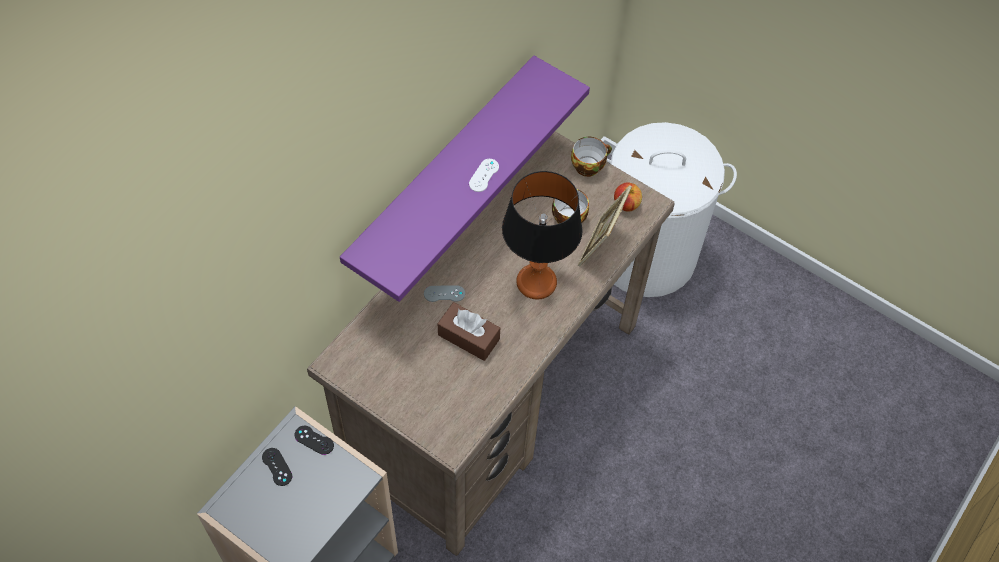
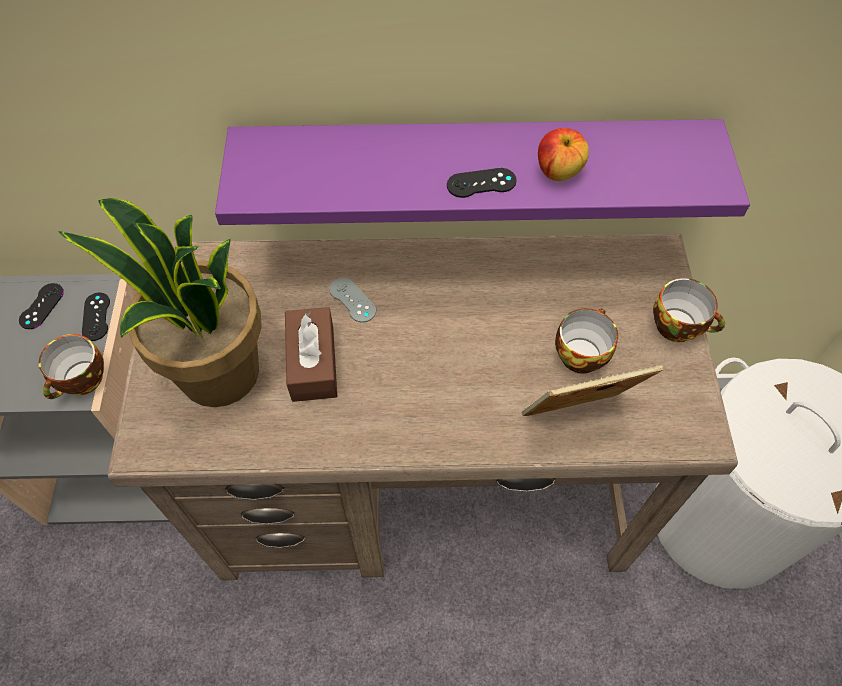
camera: 55 degrees right, 0 degrees up
white game controller [469,159,499,192] -> black game controller [447,168,517,198]
table lamp [502,171,583,300] -> none
apple [614,182,642,212] -> apple moved to [538,128,589,181]
none -> cup [39,334,104,399]
none -> potted plant [58,198,262,407]

